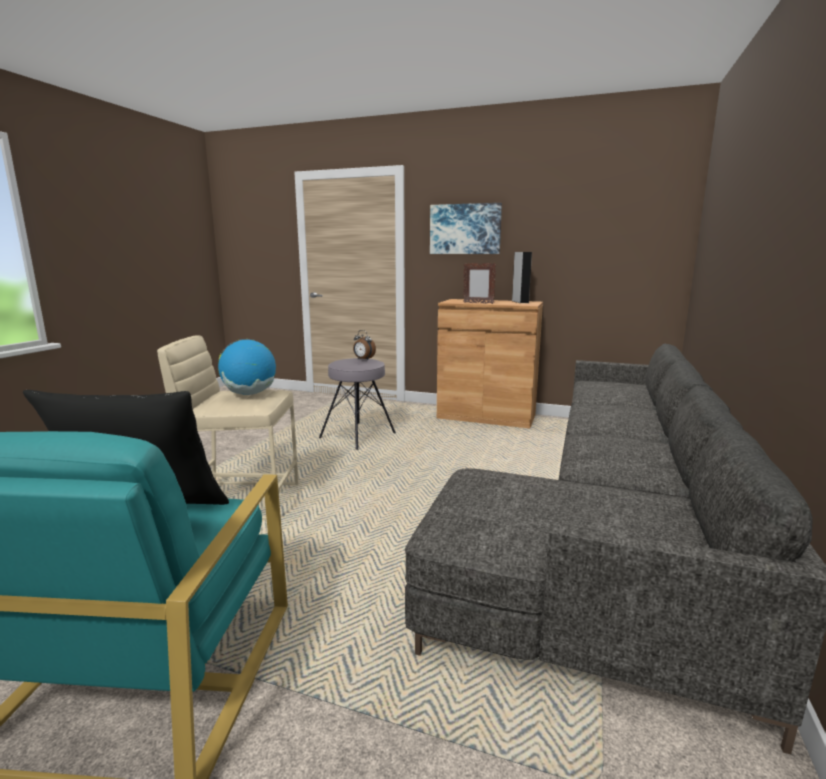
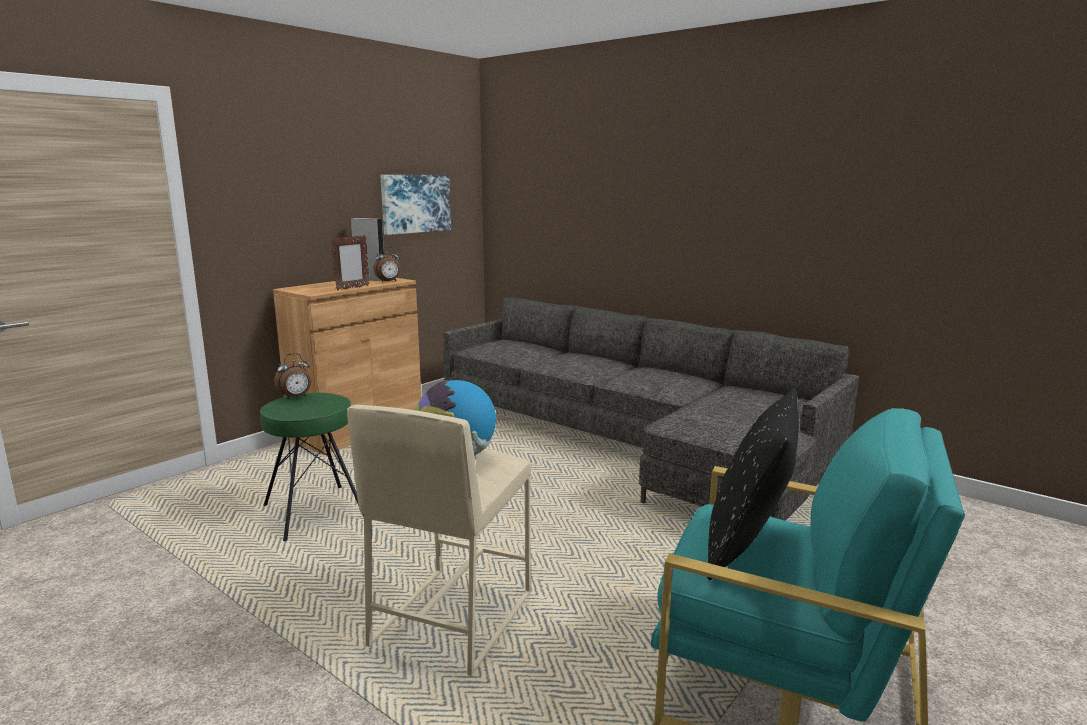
camera: 70 degrees left, 0 degrees up
grey stool [319,358,396,450] -> green stool [260,393,364,541]
picture [430,203,502,254] -> picture moved to [380,175,451,235]
none -> alarm clock [373,246,400,282]

